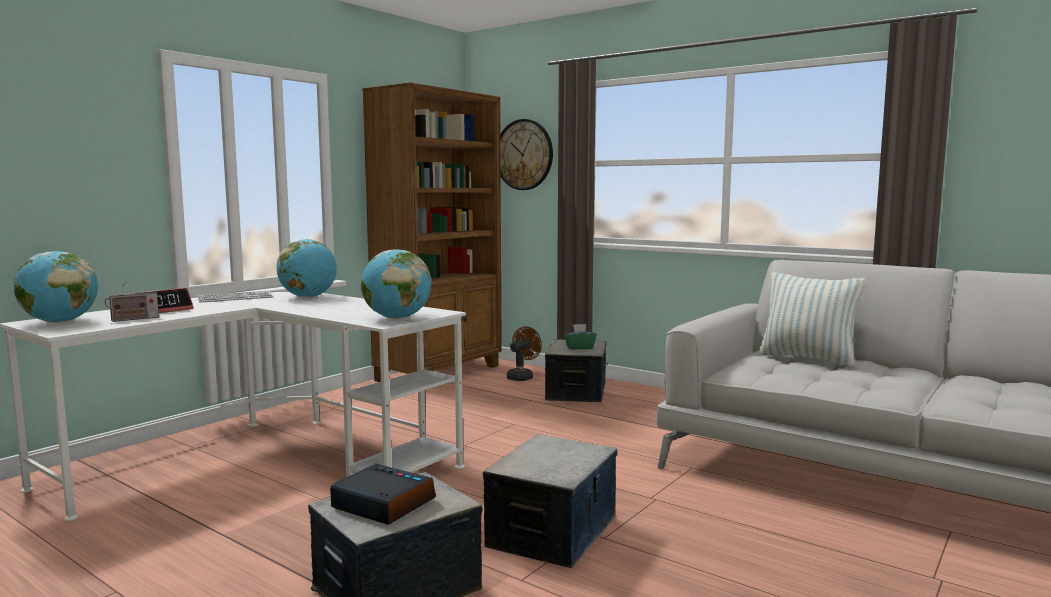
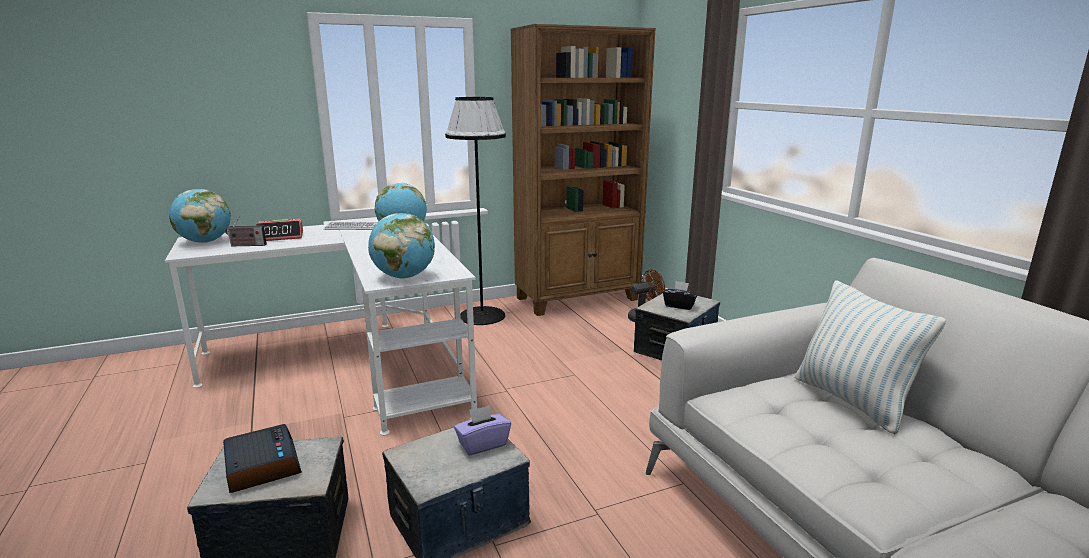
camera: 30 degrees right, 10 degrees up
wall clock [500,119,553,190] -> none
green tissue box [564,324,596,349] -> black tissue box [663,281,698,310]
none -> black floor lamp [445,97,506,325]
none -> purple tissue box [454,406,511,455]

